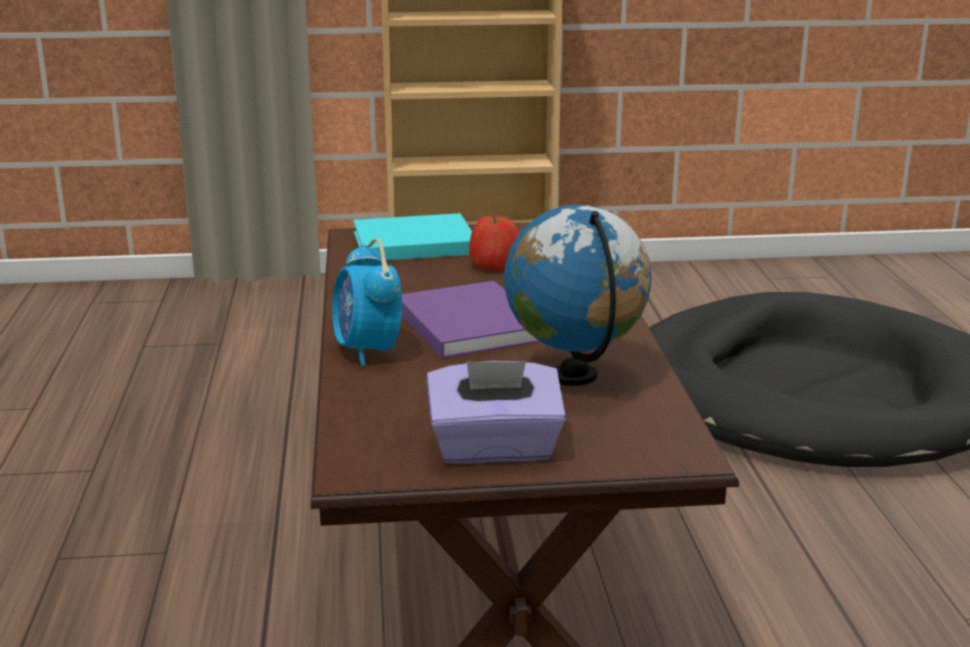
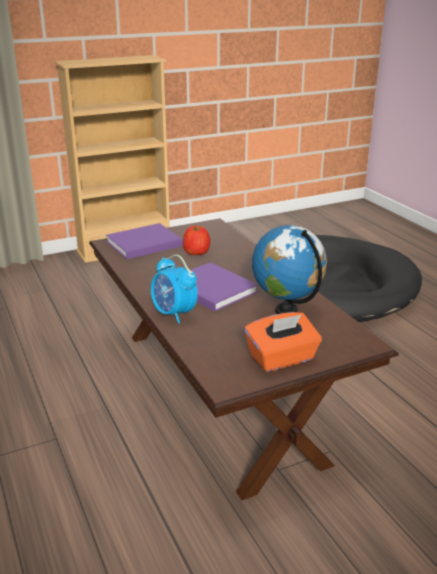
camera: 20 degrees left, 5 degrees up
turquoise book [353,213,472,260] -> purple book [106,223,183,259]
purple tissue box [427,361,566,464] -> orange tissue box [244,312,322,372]

